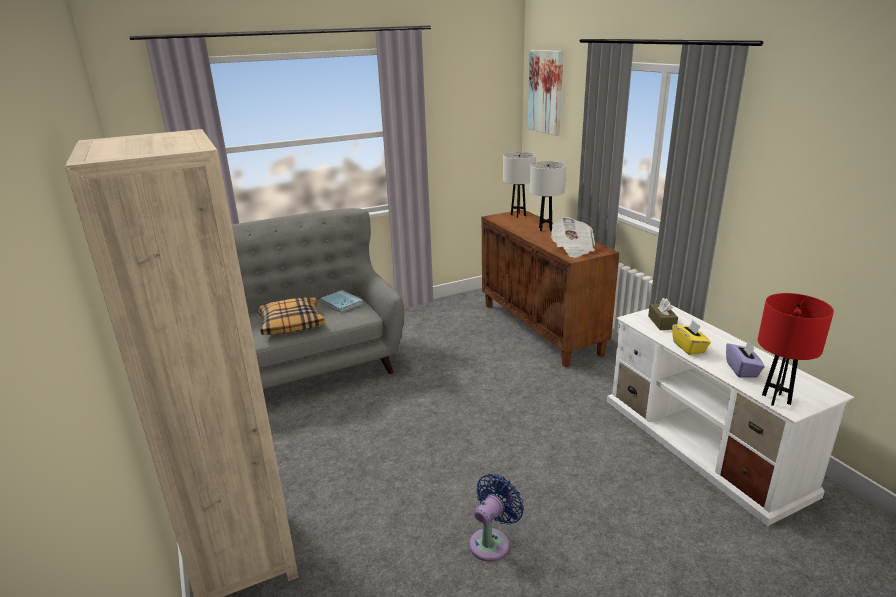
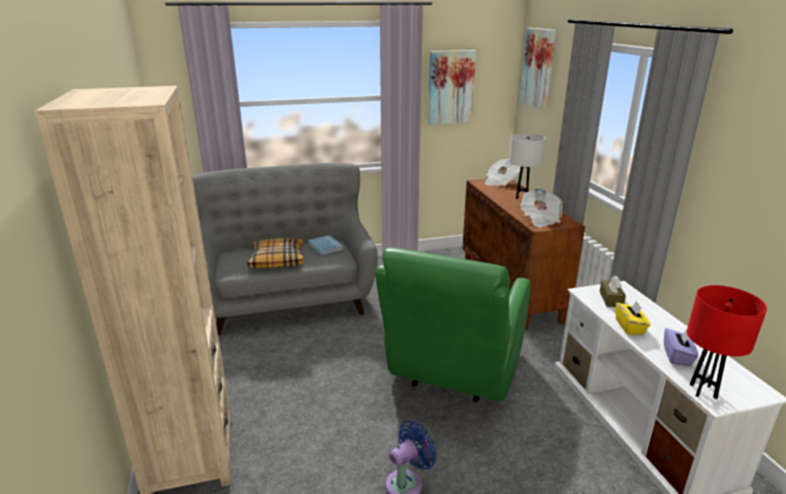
camera: 10 degrees right, 0 degrees up
white table lamp [503,152,536,218] -> newspaper [485,158,521,186]
none -> green armchair [375,247,531,402]
none -> picture [428,50,476,125]

